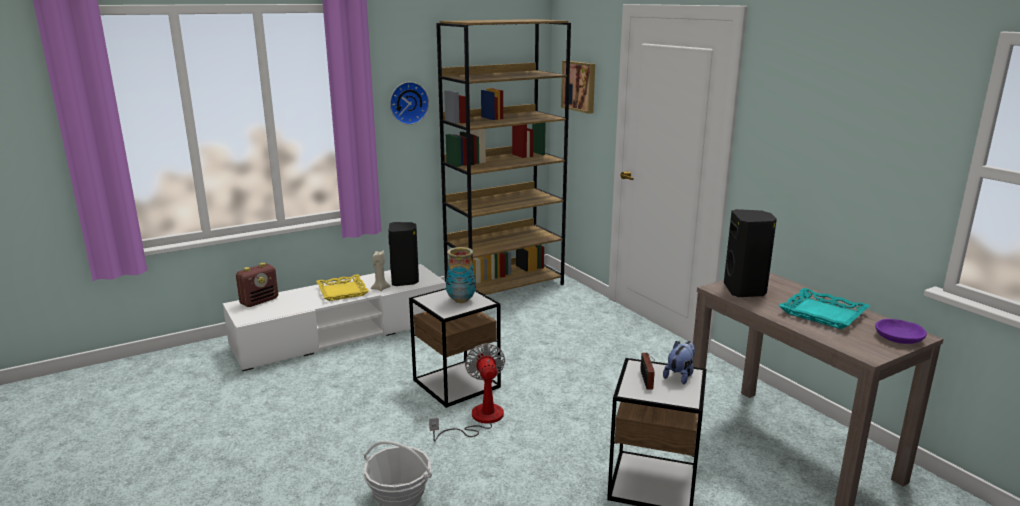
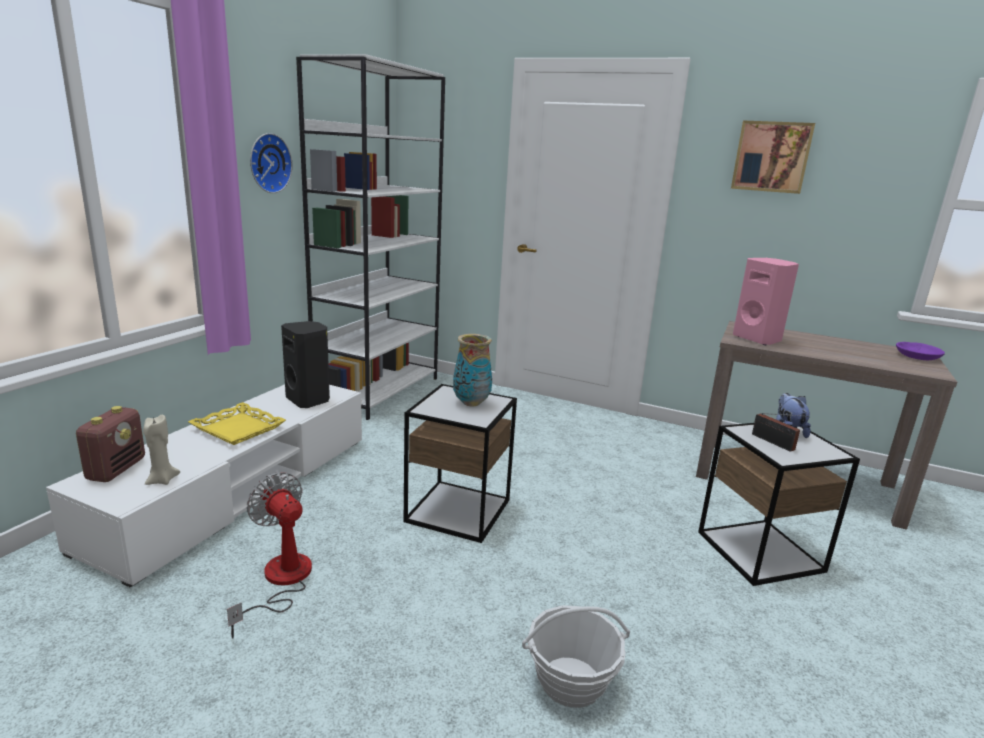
camera: 35 degrees left, 0 degrees up
beige candle [371,251,391,291] -> beige candle moved to [143,415,180,485]
fan [429,343,505,442] -> fan moved to [227,472,312,639]
brown bookcase [436,19,571,295] -> white bookcase [296,54,445,420]
picture [561,61,595,114] -> picture moved to [731,120,815,194]
black speaker [724,209,777,297] -> pink speaker [733,258,799,345]
turquoise tray [779,288,870,329] -> none

